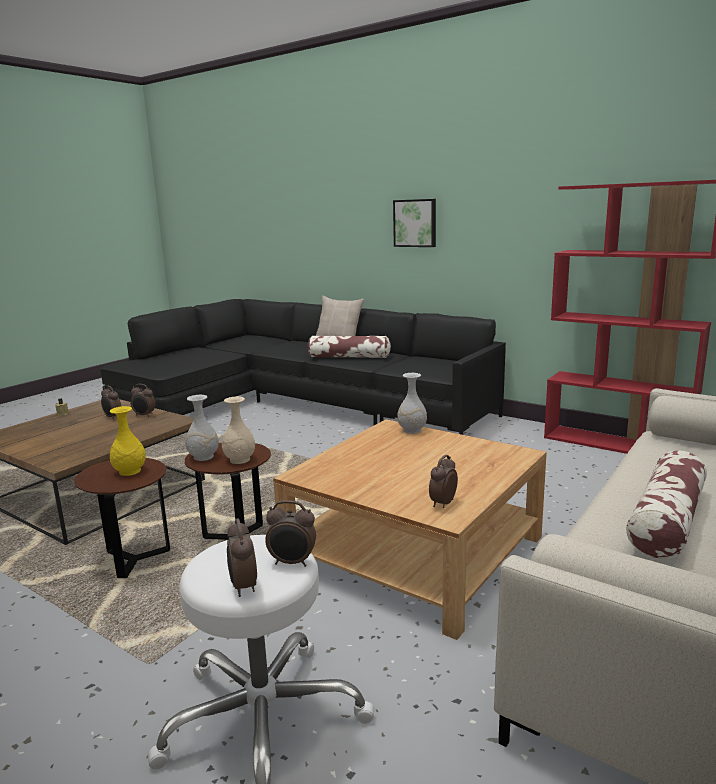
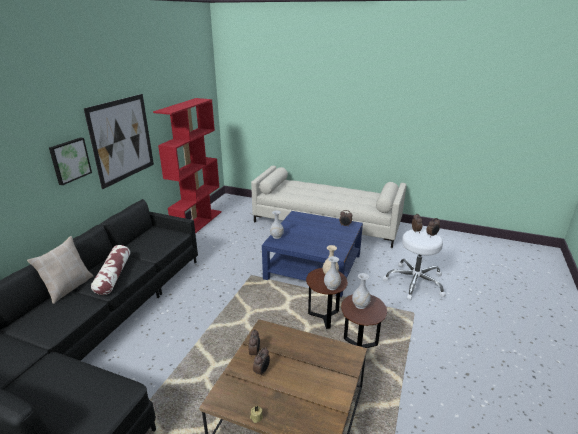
camera: 105 degrees left, 10 degrees up
yellow vase [110,406,146,476] -> white vase [352,273,371,309]
beige coffee table [273,419,547,640] -> blue coffee table [262,211,363,297]
pillow [626,450,707,559] -> none
none -> picture [83,94,154,189]

